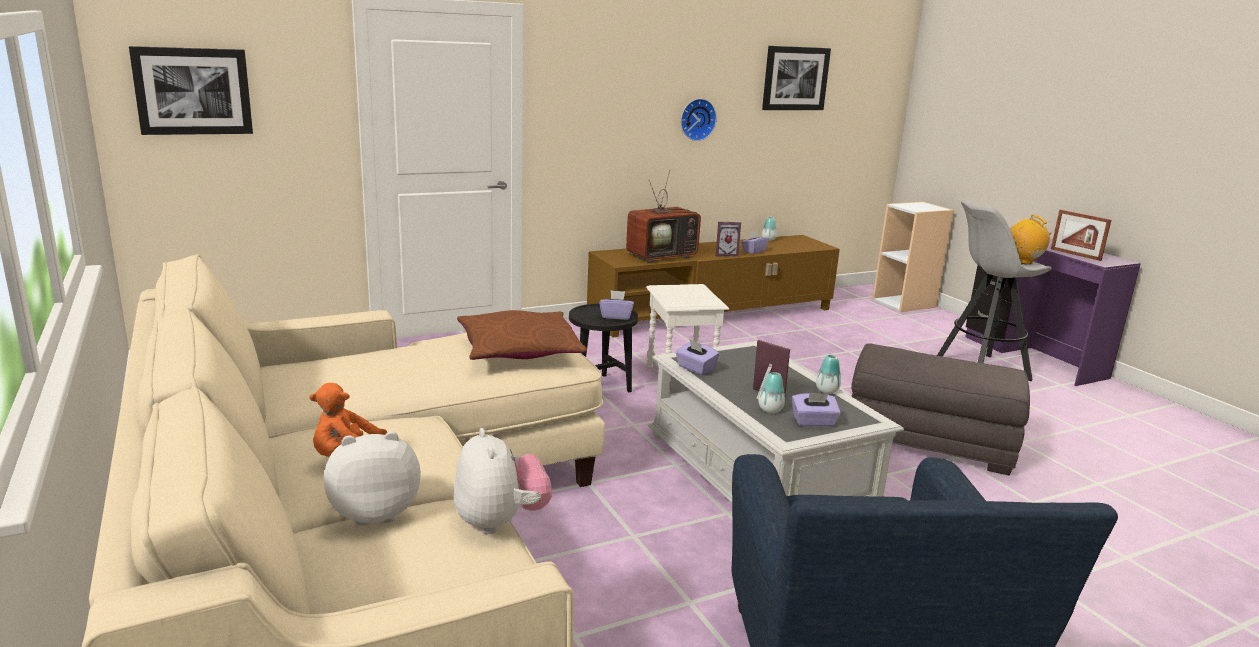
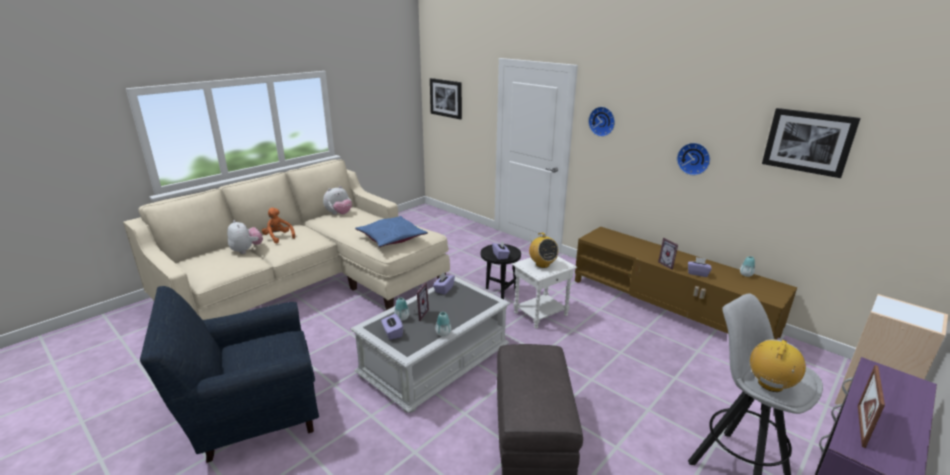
camera: 70 degrees right, 5 degrees up
plush toy [454,428,552,534] -> plush toy moved to [323,186,352,215]
brown pillow [457,310,587,360] -> blue pillow [355,216,428,247]
television [626,170,701,262] -> none
none -> radio [529,233,558,268]
none -> wall clock [588,107,615,137]

